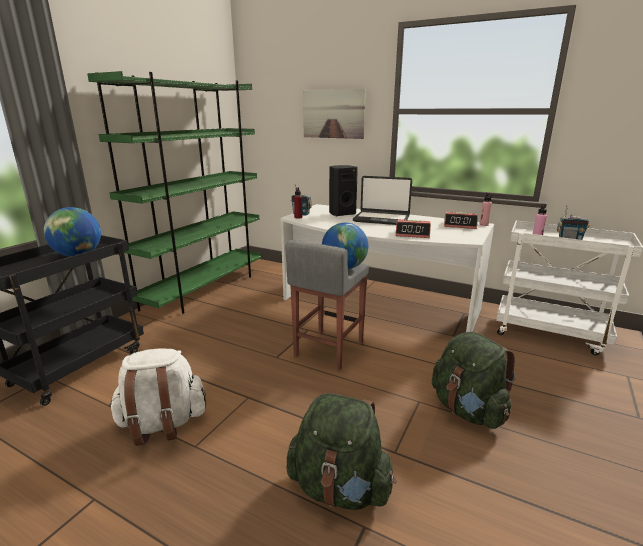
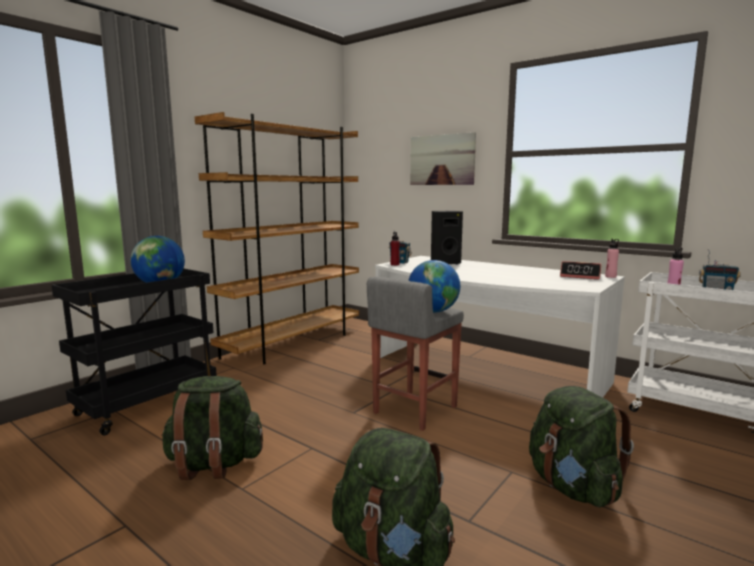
camera: 10 degrees right, 10 degrees down
green bookcase [87,71,262,314] -> brown bookcase [195,112,359,364]
white backpack [109,348,206,446] -> green backpack [161,376,263,480]
laptop [353,176,412,225] -> none
alarm clock [395,219,431,238] -> none

